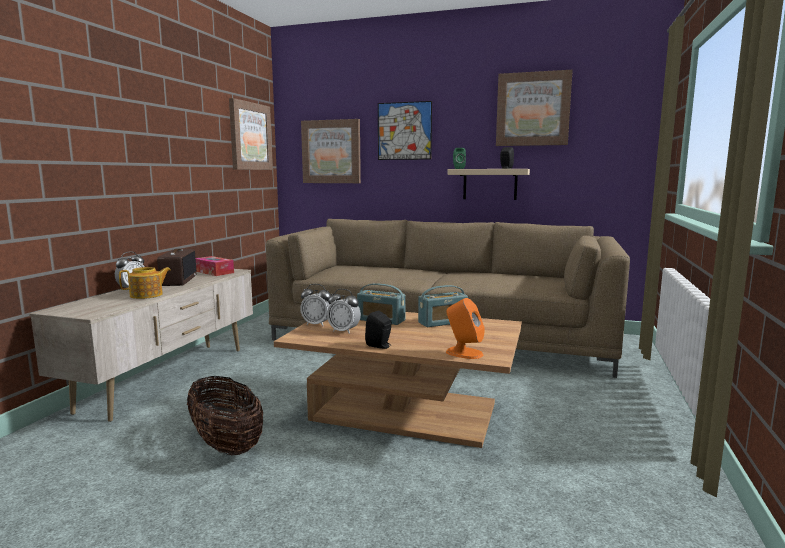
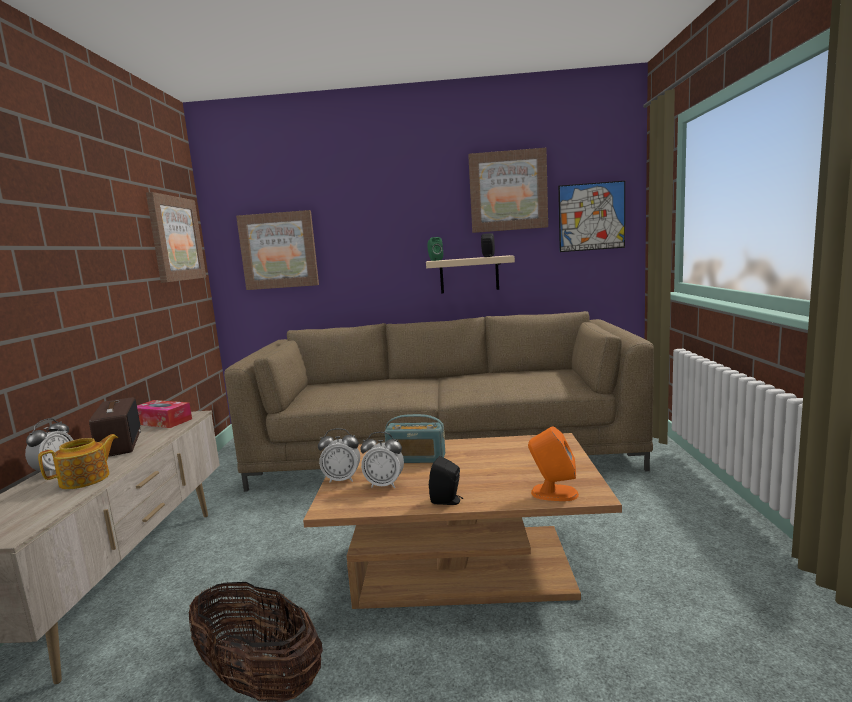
camera: 15 degrees left, 0 degrees up
picture [378,101,432,160] -> picture moved to [558,181,625,252]
radio [418,285,468,327] -> none

